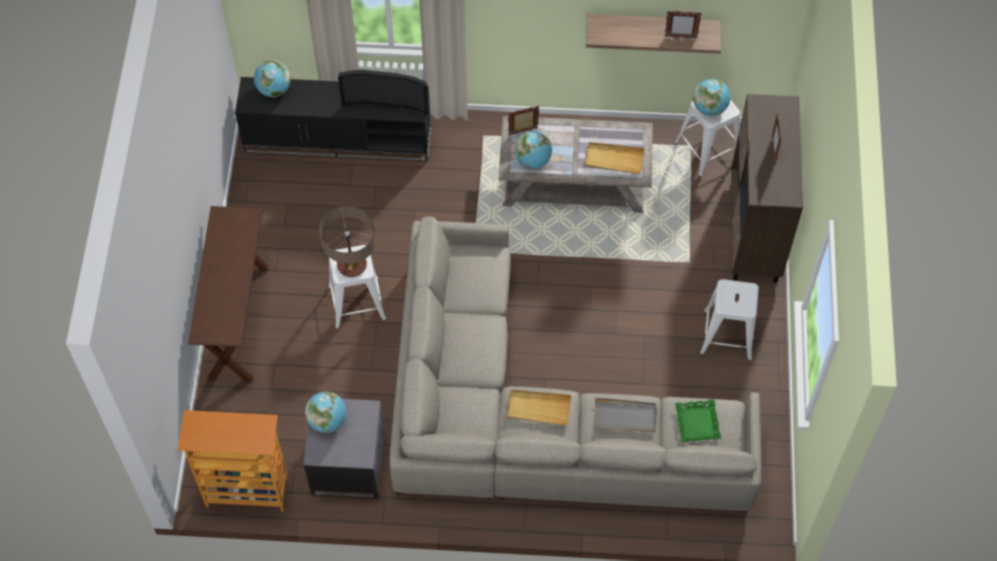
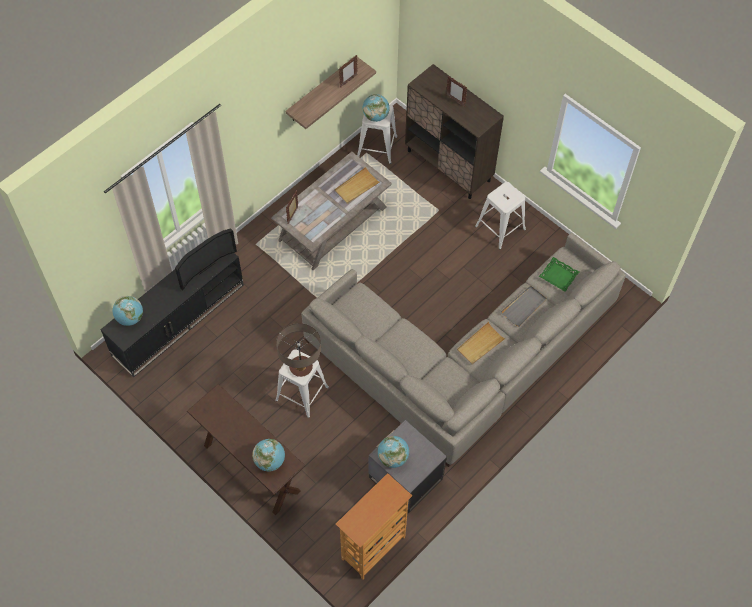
camera: 50 degrees left, 0 degrees up
globe [515,132,552,169] -> globe moved to [252,439,285,471]

